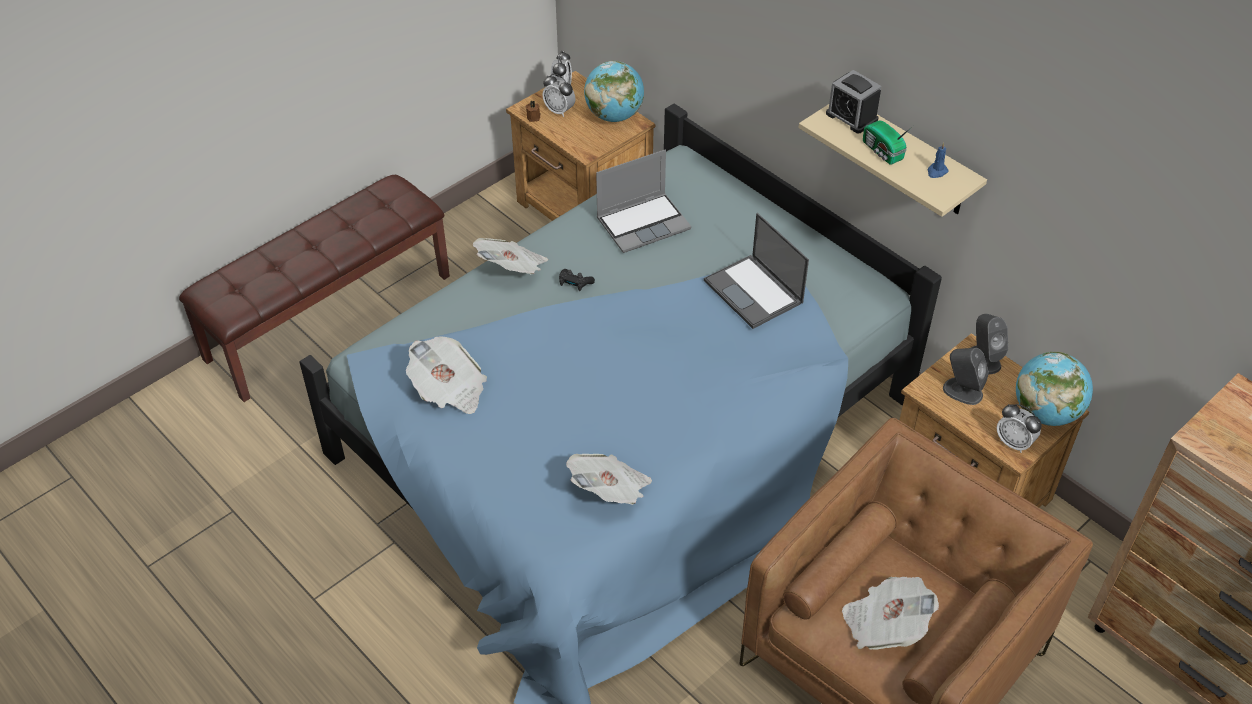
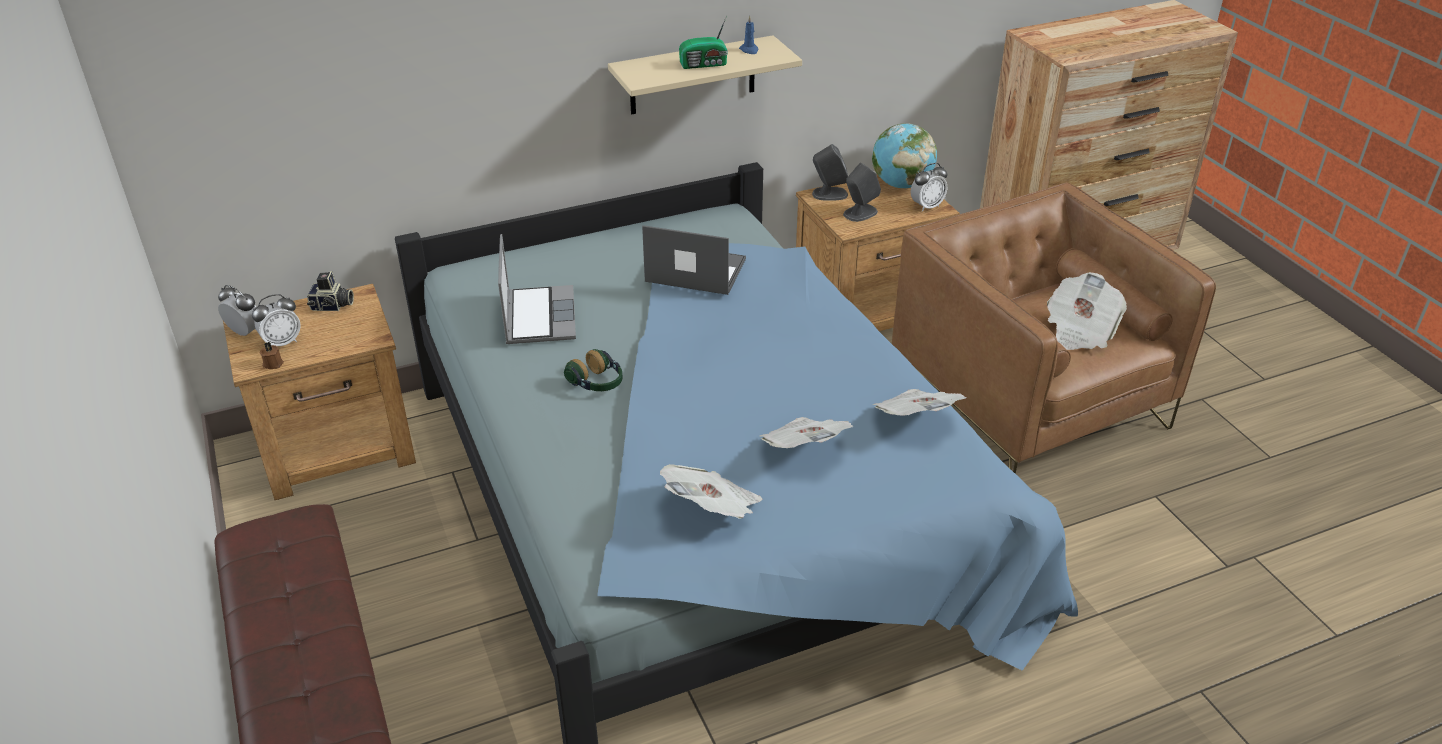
camera: 70 degrees left, 10 degrees down
newspaper [473,238,548,274] -> newspaper moved to [760,417,853,448]
black game controller [559,269,595,291] -> headphones [564,349,622,391]
globe [584,61,644,122] -> camera [307,271,354,311]
laptop [704,213,809,329] -> laptop turned 150 degrees counterclockwise [642,225,746,295]
alarm clock [826,70,881,134] -> none

